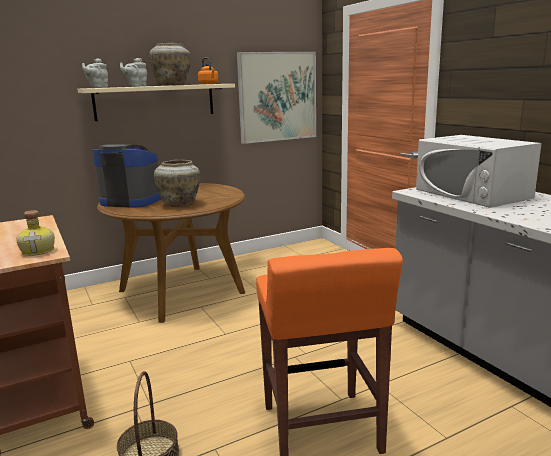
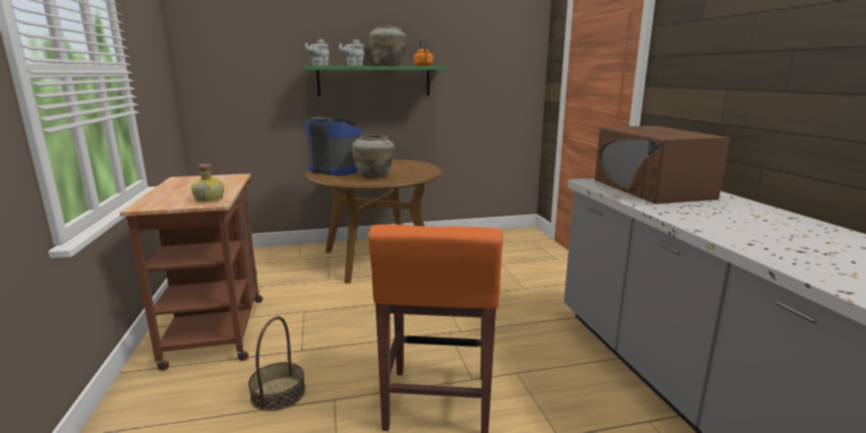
camera: 15 degrees right, 0 degrees up
beige shelf [78,84,235,121] -> green shelf [304,66,447,96]
picture [237,52,316,144] -> none
white microwave [416,135,542,208] -> brown microwave [595,126,730,204]

